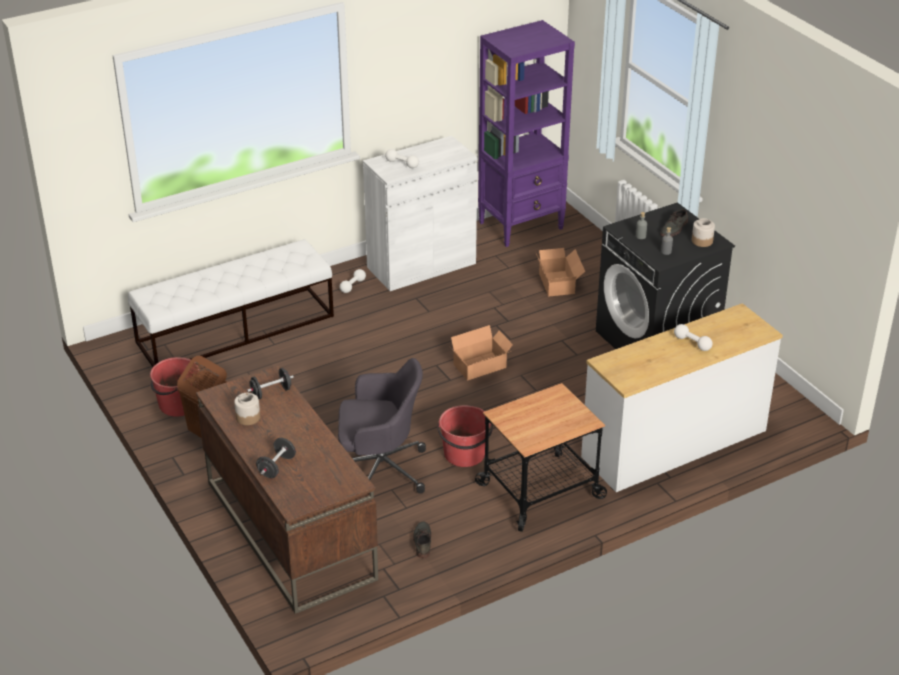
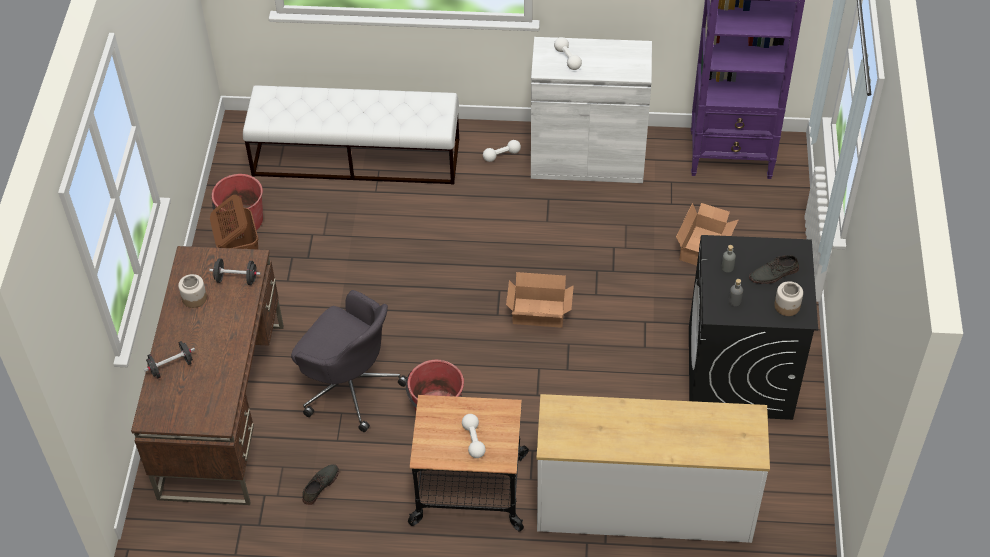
camera: 35 degrees right, 15 degrees up
white dumbbell [674,324,713,351] -> white dumbbell moved to [462,414,486,458]

